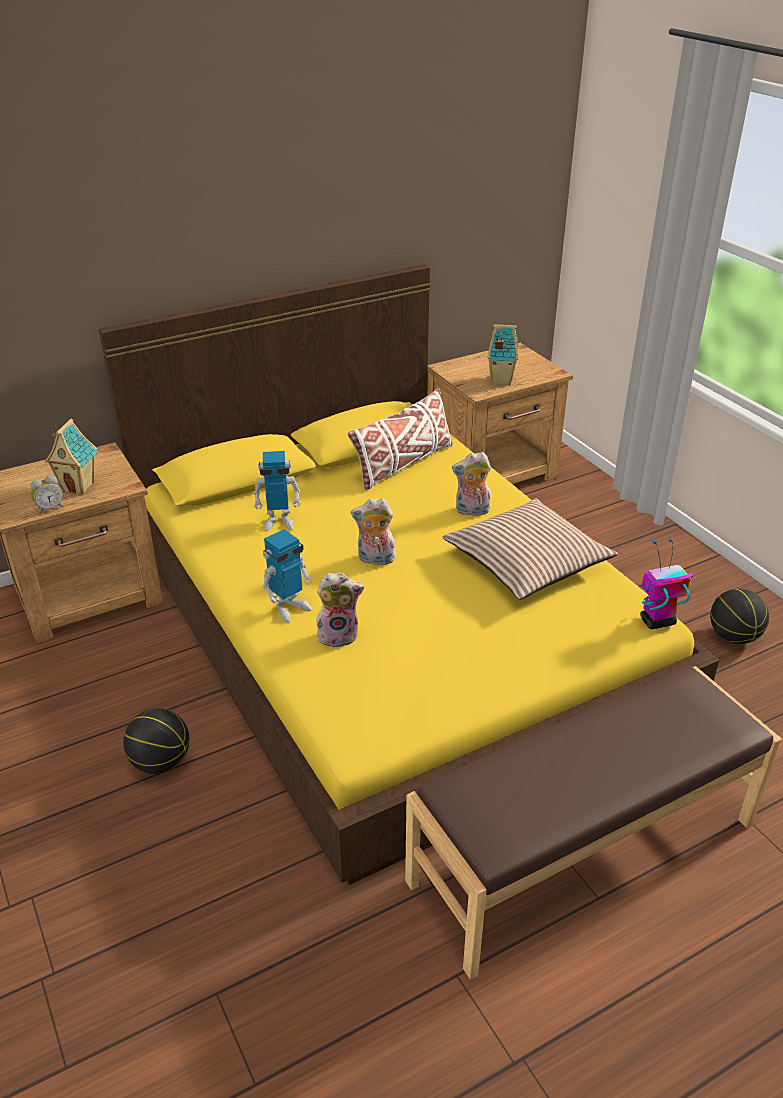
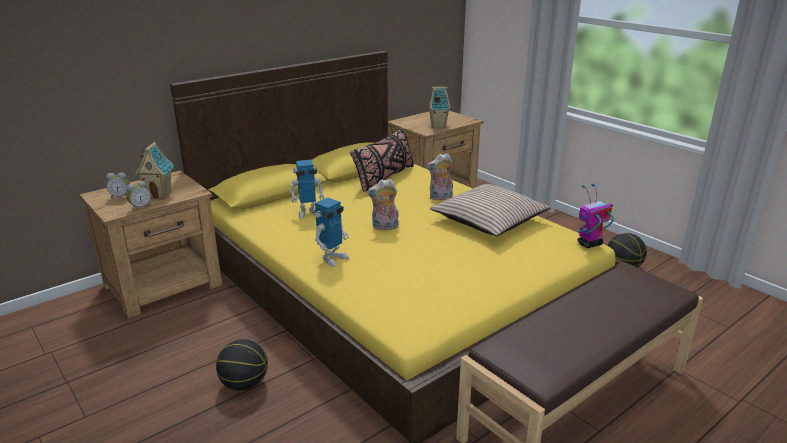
camera: 10 degrees left, 10 degrees down
plush toy [316,573,364,648] -> none
white pillow [348,388,453,490] -> black pillow [350,127,414,192]
none -> alarm clock [106,172,130,199]

